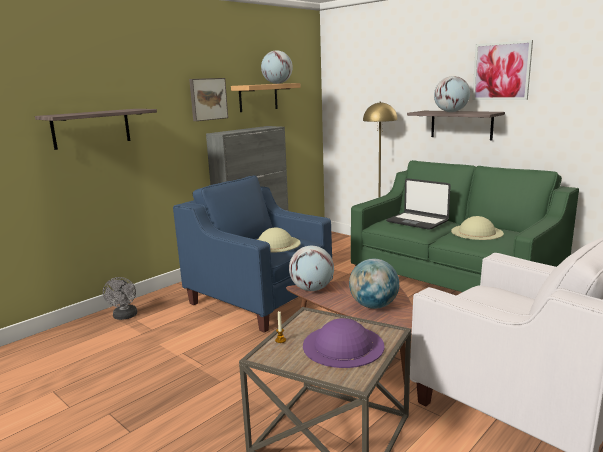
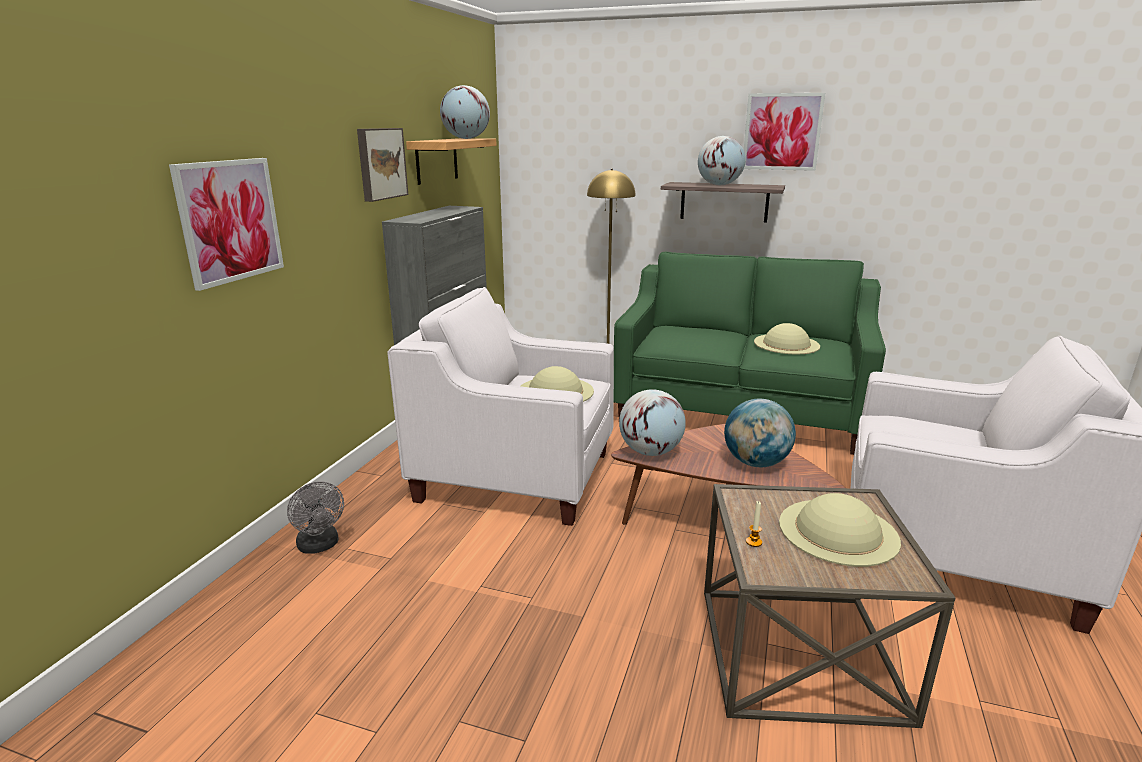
camera: 25 degrees left, 5 degrees up
shelf [35,109,157,150] -> picture [169,158,284,291]
blue armchair [173,175,333,333] -> white armchair [387,287,614,526]
purple hat [303,318,385,368] -> beige hat [779,493,901,567]
laptop [386,178,451,230] -> none

